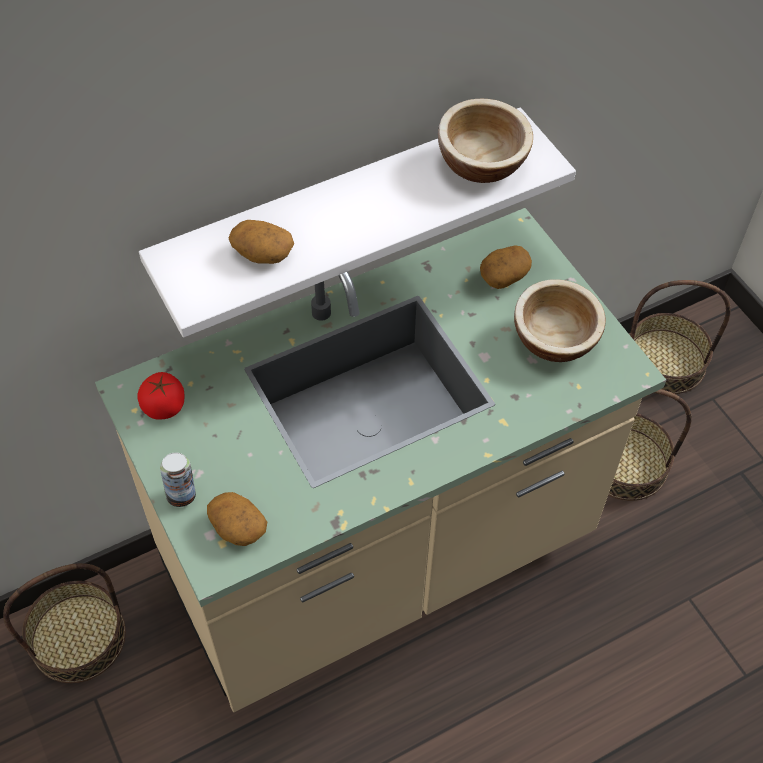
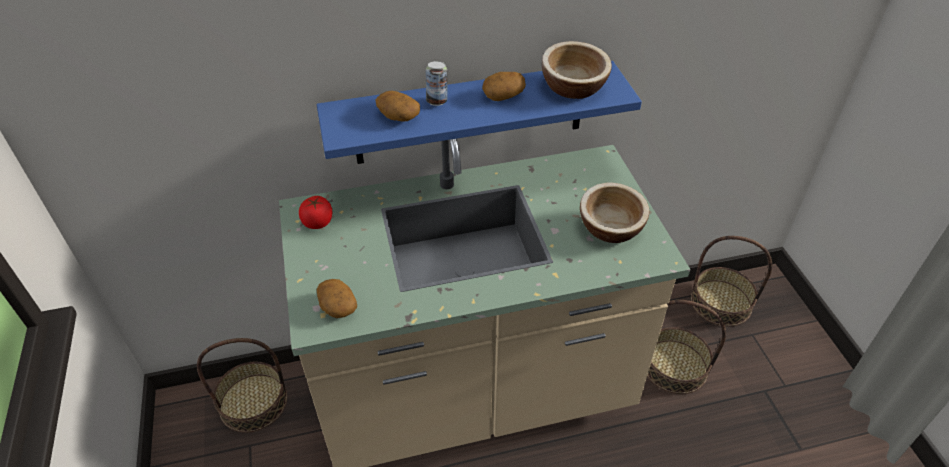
camera: 15 degrees right, 10 degrees down
white shelf [139,108,576,337] -> blue shelf [317,61,642,164]
can [160,453,196,507] -> can moved to [426,61,447,106]
potato [480,245,532,289] -> potato moved to [482,72,526,101]

